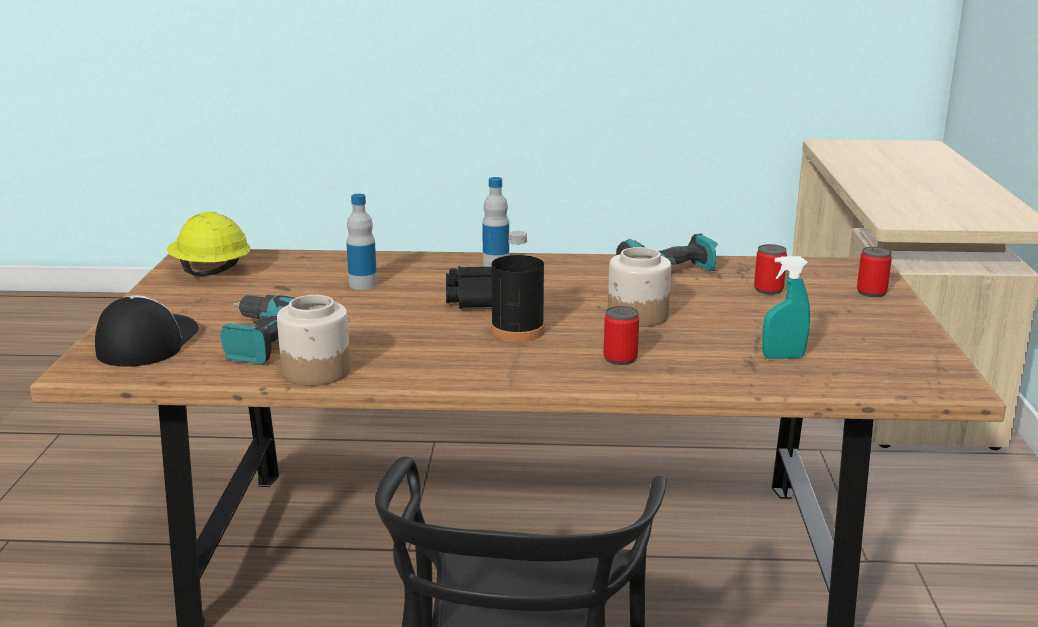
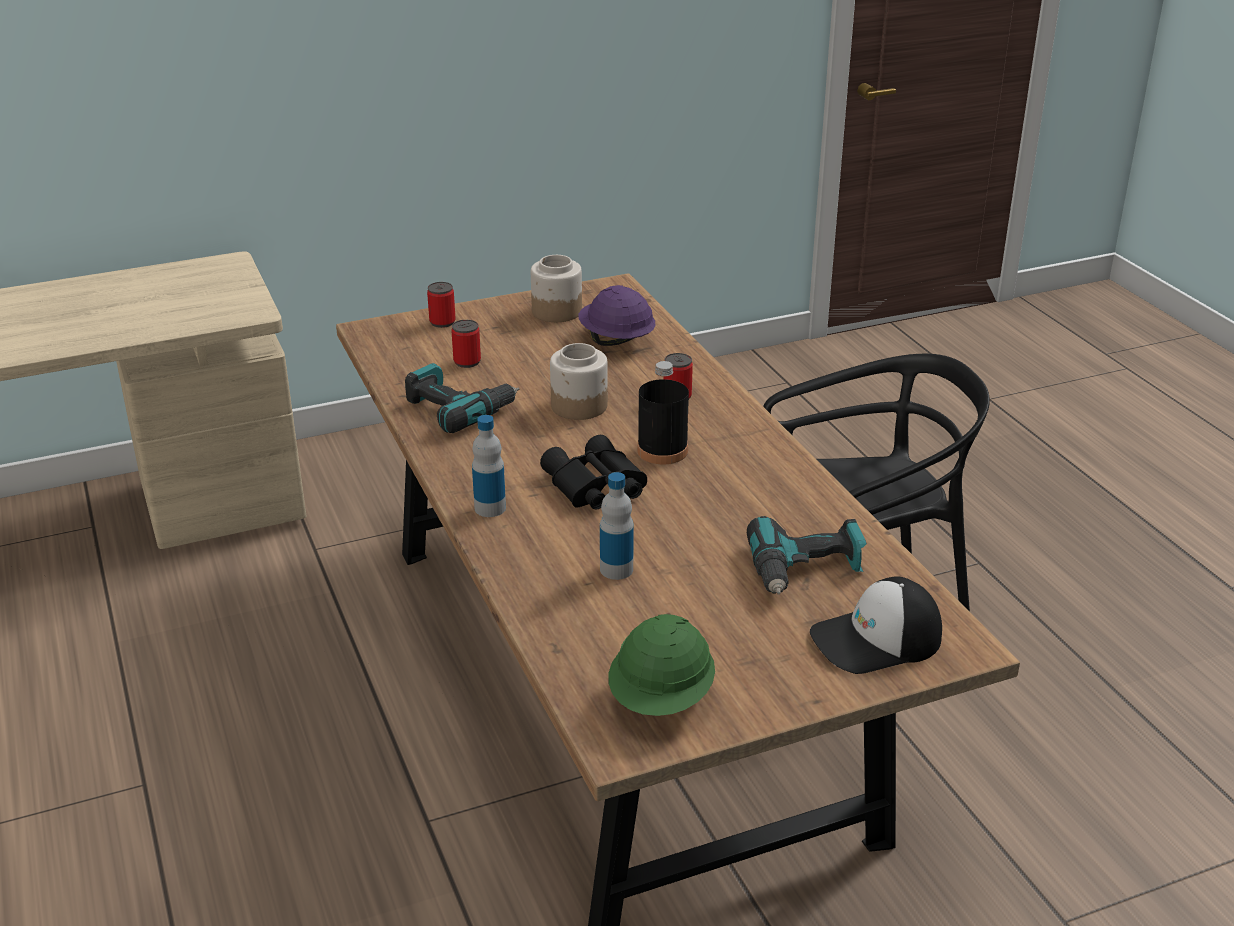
camera: 115 degrees left, 10 degrees up
yellow hard hat [167,212,251,276] -> green hard hat [608,614,715,716]
jar [277,295,351,386] -> jar moved to [531,255,582,322]
turquoise spray bottle [762,256,810,359] -> purple hard hat [579,285,655,346]

